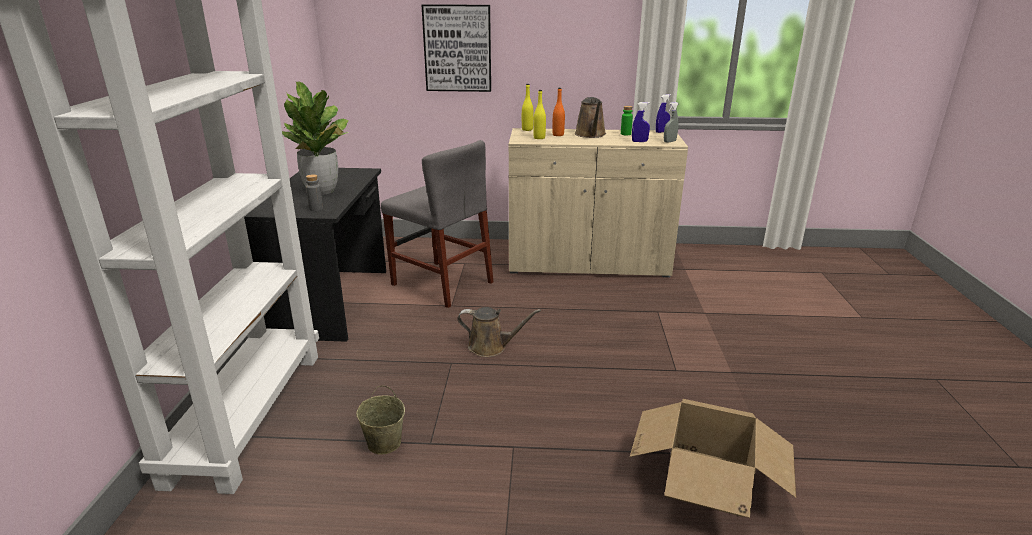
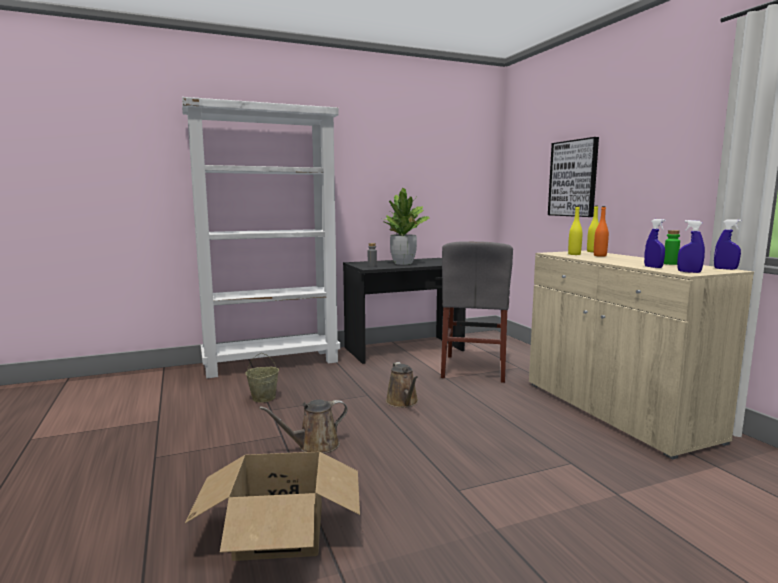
camera: 65 degrees right, 15 degrees down
brown watering can [575,97,606,138] -> brown watering can moved to [259,399,348,453]
grey spray bottle [664,102,678,142] -> blue spray bottle [677,220,705,273]

